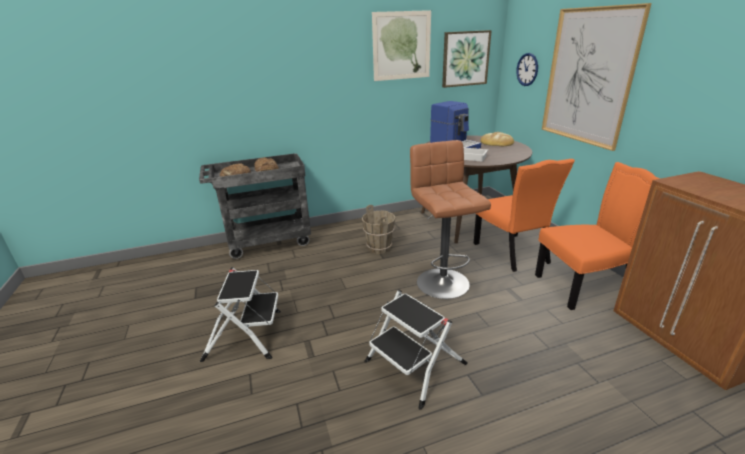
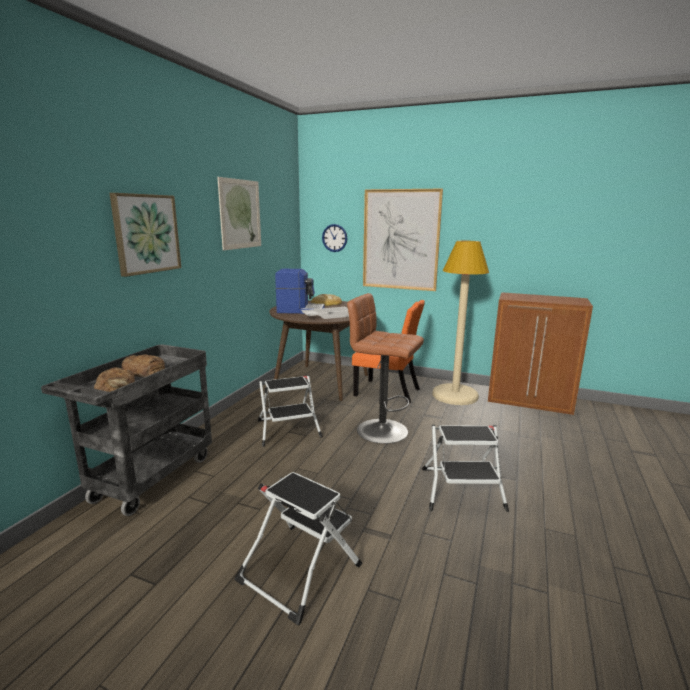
camera: 50 degrees left, 10 degrees down
brown bucket [362,205,396,254] -> step ladder [258,375,323,447]
picture [442,30,492,88] -> picture moved to [109,193,181,277]
orange chair [535,162,660,310] -> beige floor lamp [432,241,489,405]

